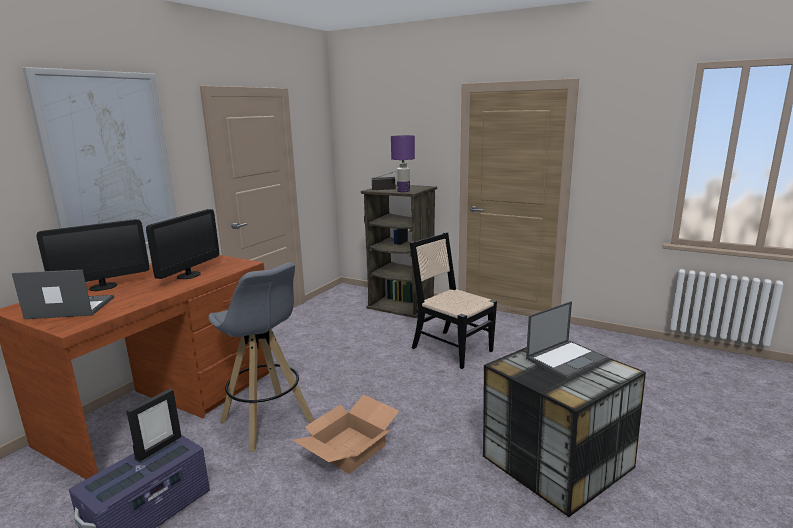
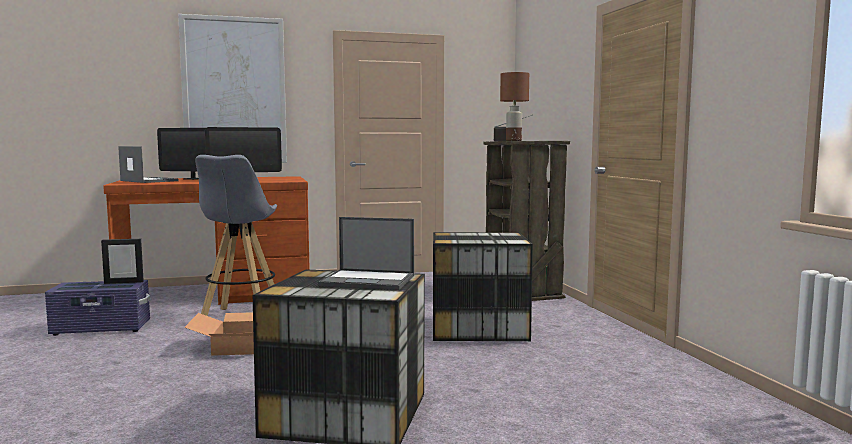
camera: 45 degrees right, 10 degrees down
purple table lamp [391,135,415,192] -> brown table lamp [500,72,529,141]
chair [410,232,497,369] -> storage box [433,232,533,341]

